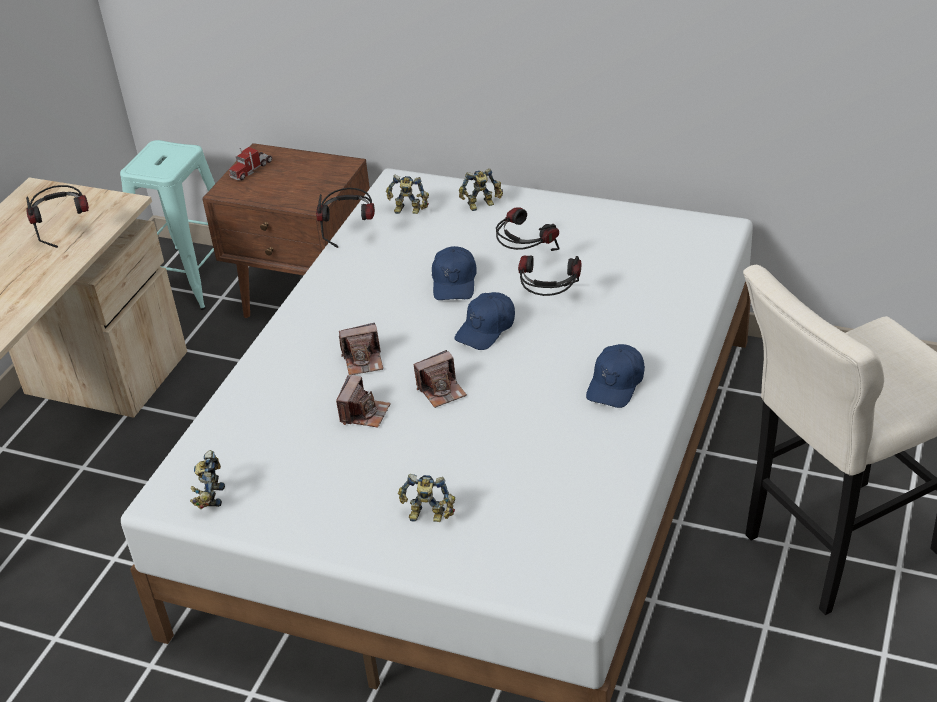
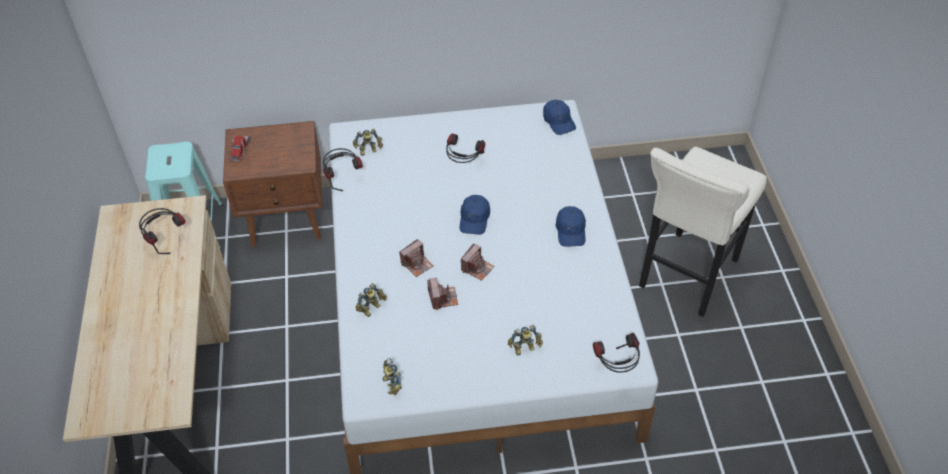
camera: 30 degrees left, 10 degrees up
blue cap [432,246,477,300] -> blue cap moved to [543,100,576,135]
toy robot [459,168,503,211] -> toy robot moved to [356,283,387,317]
headphones [518,255,581,296] -> headphones moved to [593,333,640,373]

